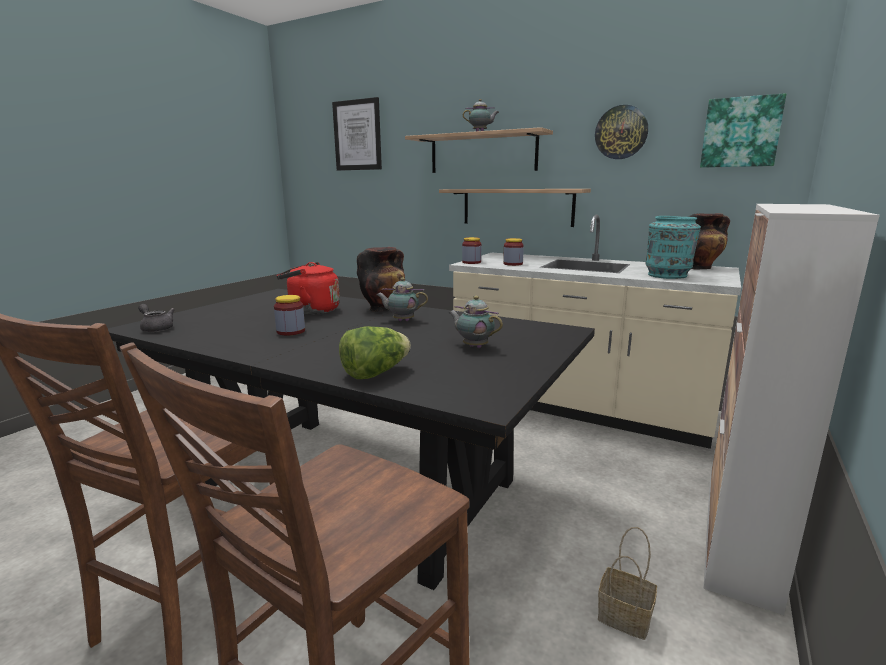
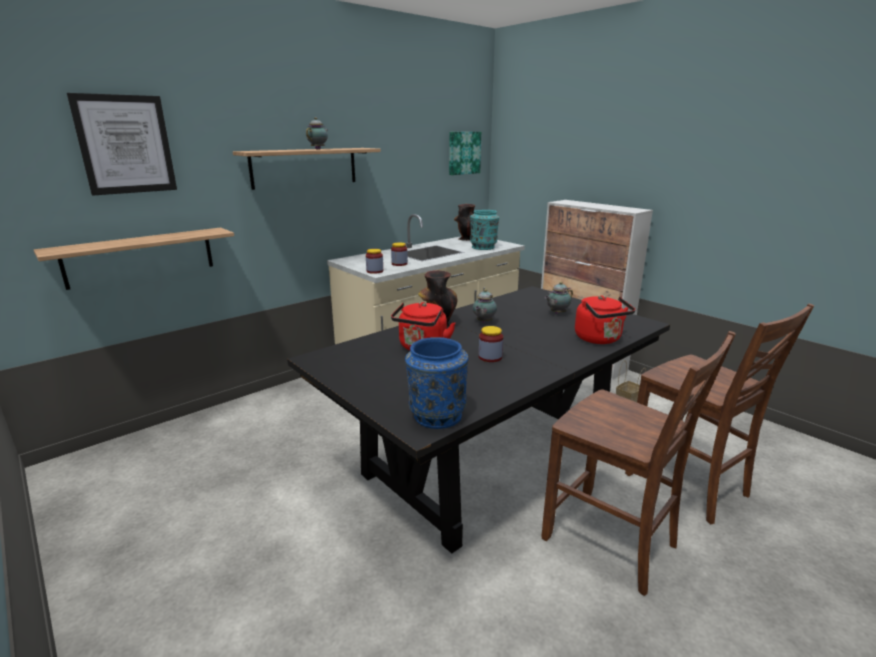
camera: 70 degrees left, 5 degrees up
grey teapot [138,304,175,332] -> blue vase [405,337,468,429]
lettuce [339,326,411,379] -> red kettle [575,295,636,344]
shelf [439,189,591,227] -> shelf moved to [34,228,234,290]
wall clock [595,105,648,159] -> none

